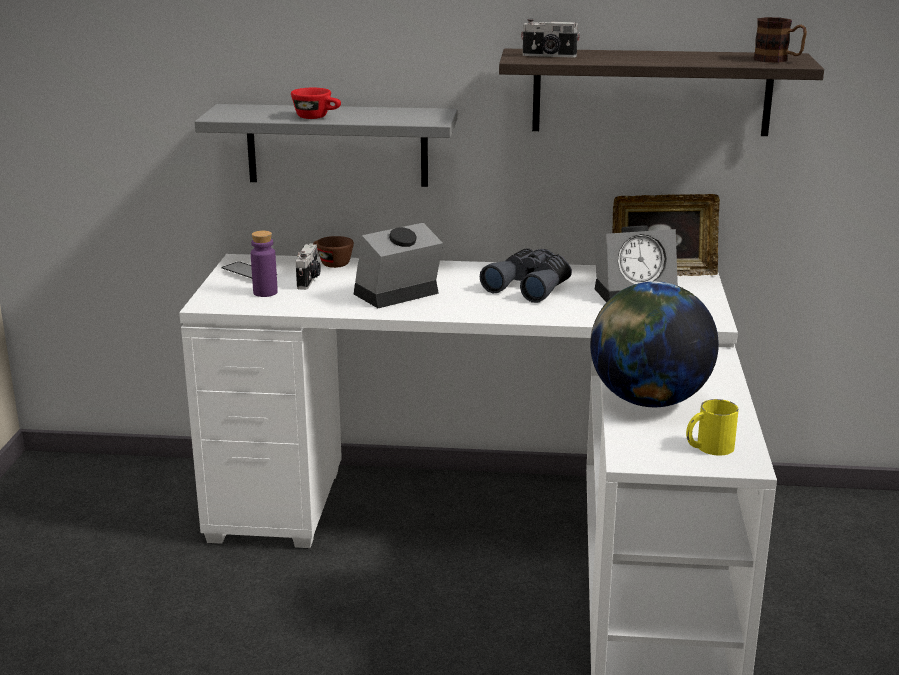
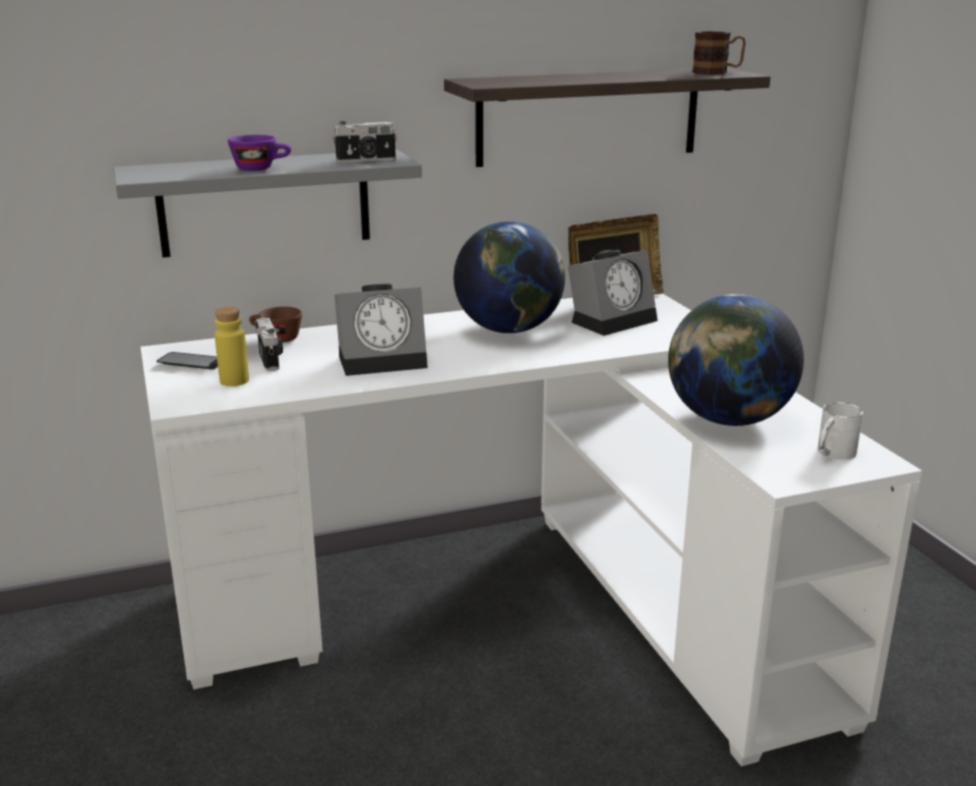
camera: 25 degrees left, 0 degrees up
purple bottle [251,231,278,297] -> yellow bottle [215,307,249,386]
red cup [291,88,341,119] -> purple cup [228,135,291,171]
alarm clock [354,223,443,308] -> alarm clock turned 135 degrees counterclockwise [334,284,428,376]
grey binoculars [480,248,572,303] -> globe [454,221,565,333]
camera [521,19,580,58] -> camera moved to [333,121,397,163]
yellow mug [686,399,739,456] -> white mug [818,402,863,460]

